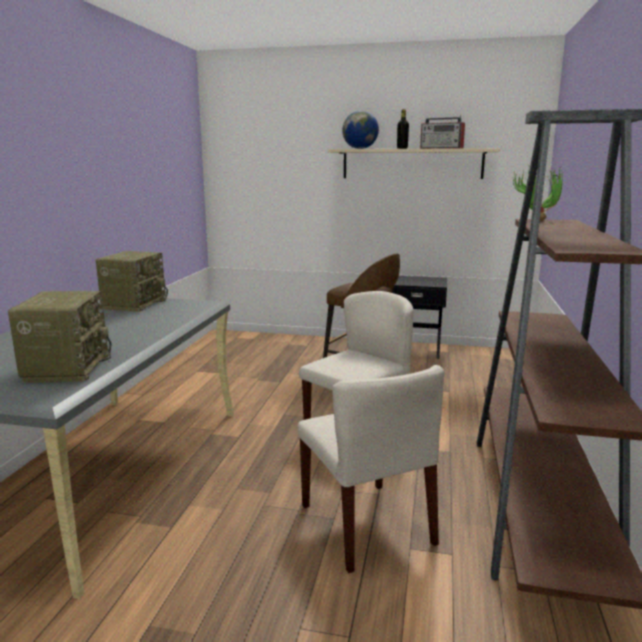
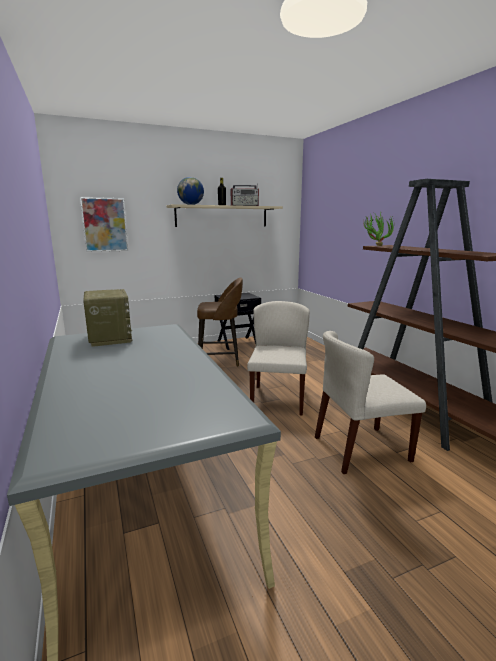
camera: 35 degrees left, 0 degrees up
radio [8,291,111,383] -> none
beige chair [298,365,444,573] -> beige chair turned 135 degrees clockwise [315,331,426,474]
none -> picture [80,197,128,252]

